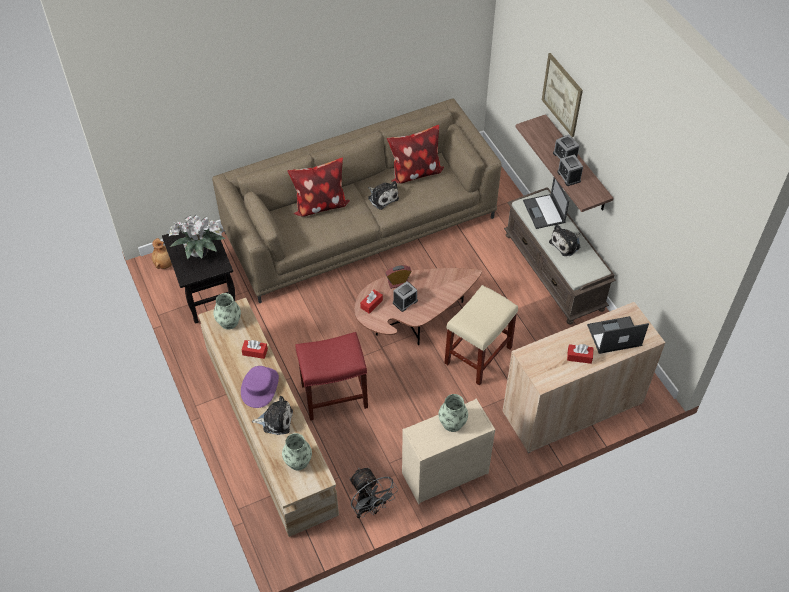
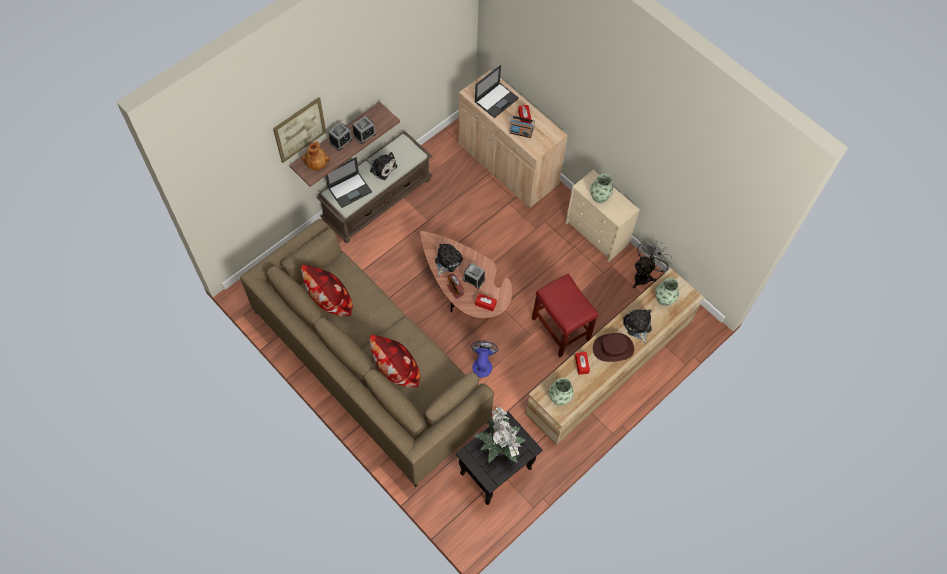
camera: 110 degrees left, 10 degrees up
brown vase [152,238,172,269] -> brown vase moved to [302,141,330,170]
purple hat [241,366,279,408] -> brown hat [593,333,634,362]
plush toy [368,181,399,210] -> plush toy moved to [435,244,463,276]
beige stool [444,285,518,385] -> none
laptop [587,316,649,354] -> laptop turned 105 degrees counterclockwise [475,65,519,118]
none -> fan [471,340,499,378]
none -> radio [509,116,535,138]

